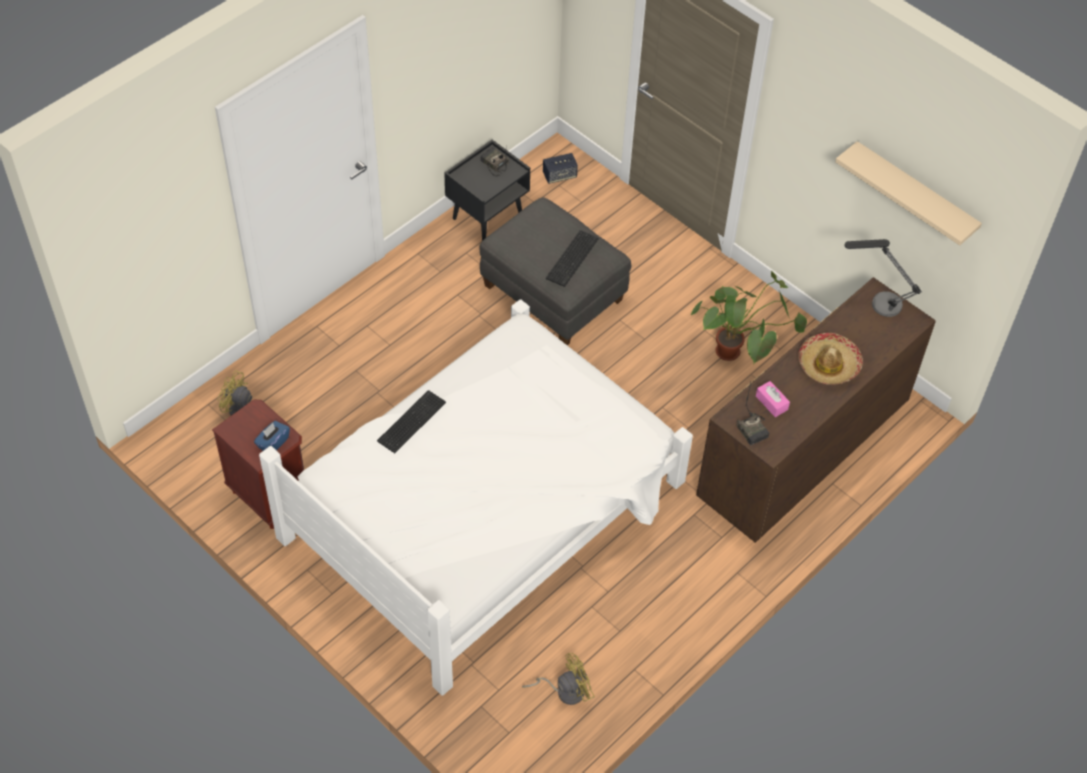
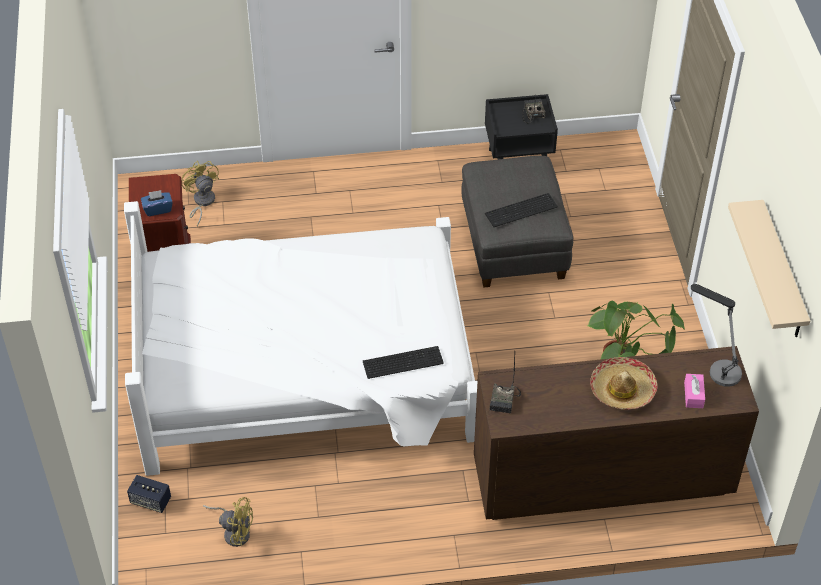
camera: 40 degrees right, 5 degrees down
keyboard [377,390,446,453] -> keyboard moved to [363,346,444,379]
speaker [543,153,578,184] -> speaker moved to [127,475,171,513]
pink tissue box [756,381,790,417] -> pink tissue box moved to [684,374,705,408]

